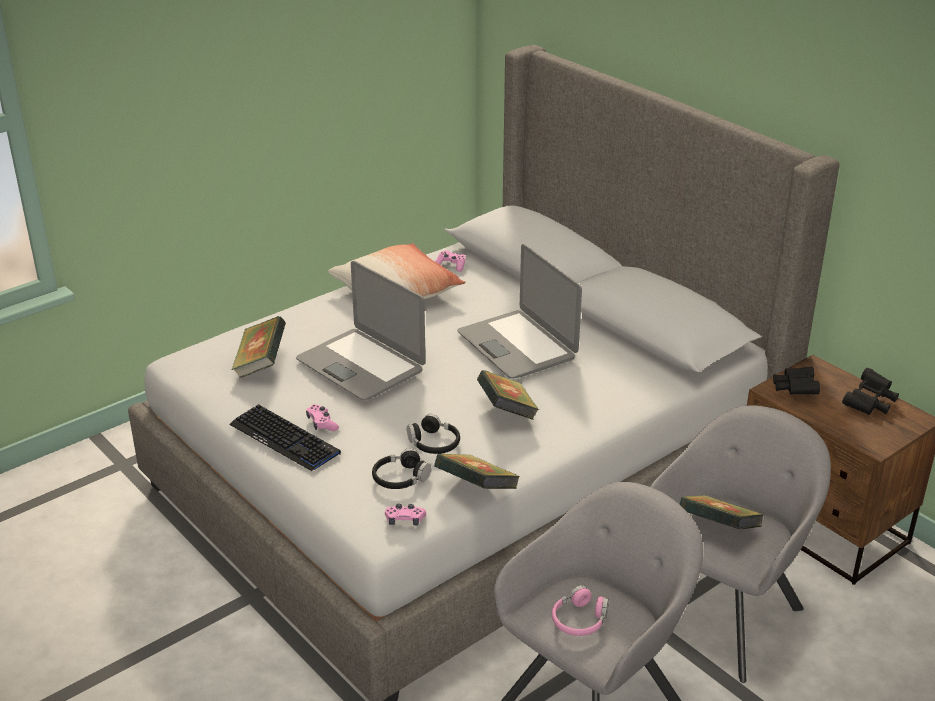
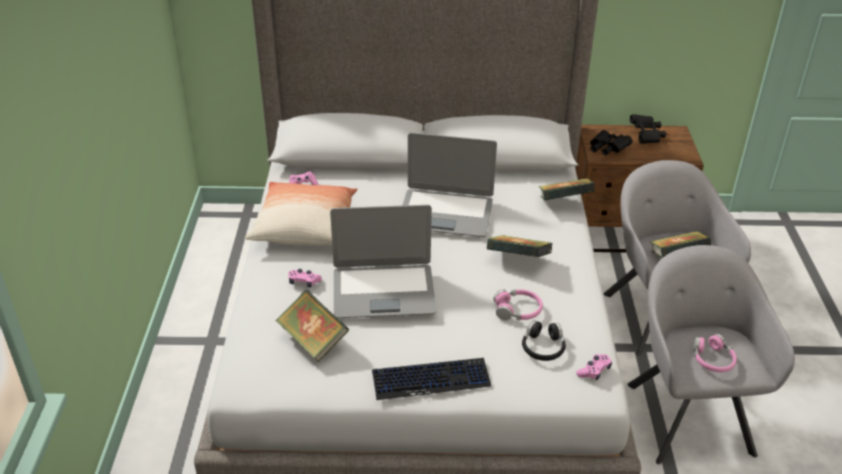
camera: 50 degrees left, 5 degrees up
pink game controller [306,404,339,431] -> pink game controller moved to [288,269,322,287]
black headphones [407,414,460,454] -> pink headphones [493,289,543,320]
book [434,453,520,489] -> book moved to [539,178,595,200]

